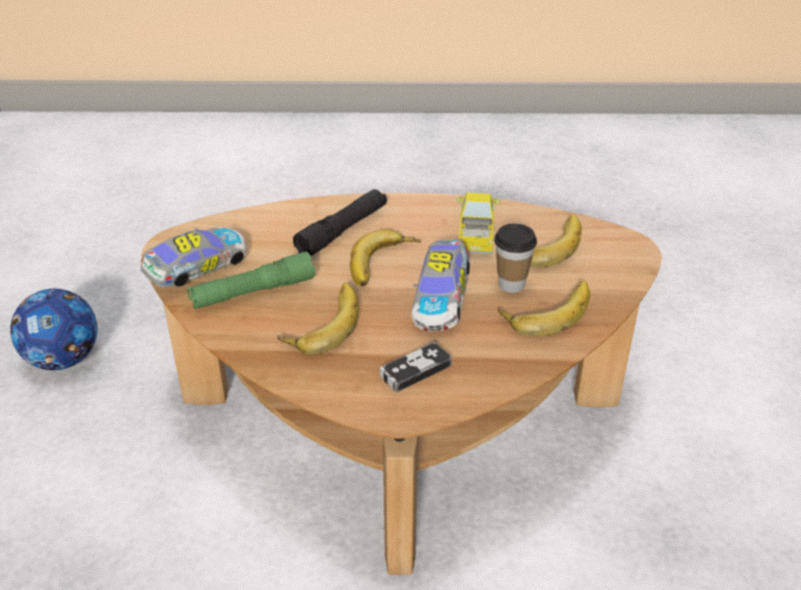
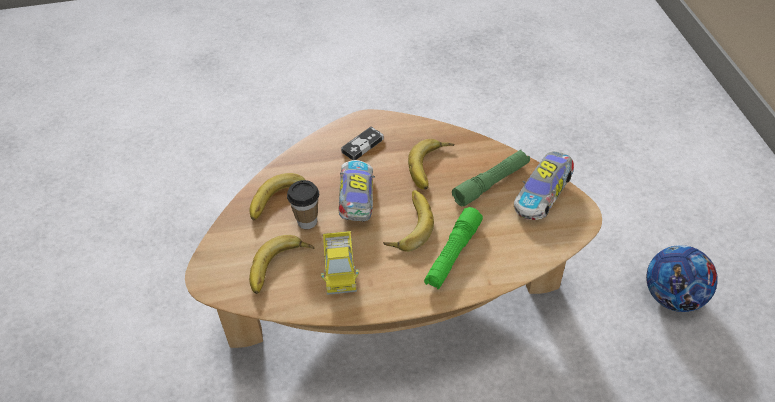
camera: 170 degrees right, 10 degrees up
black flashlight [293,189,387,256] -> green flashlight [424,207,483,289]

